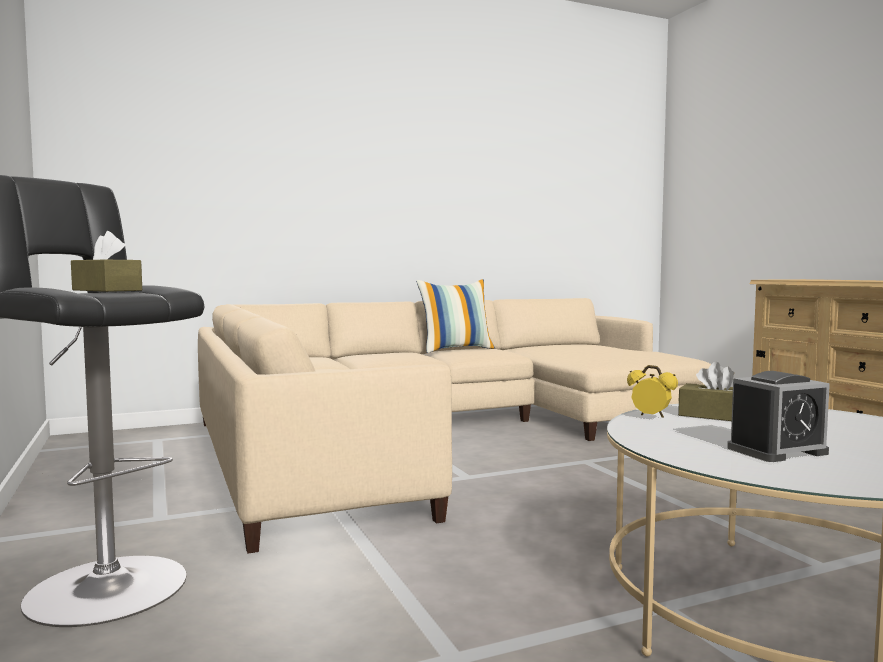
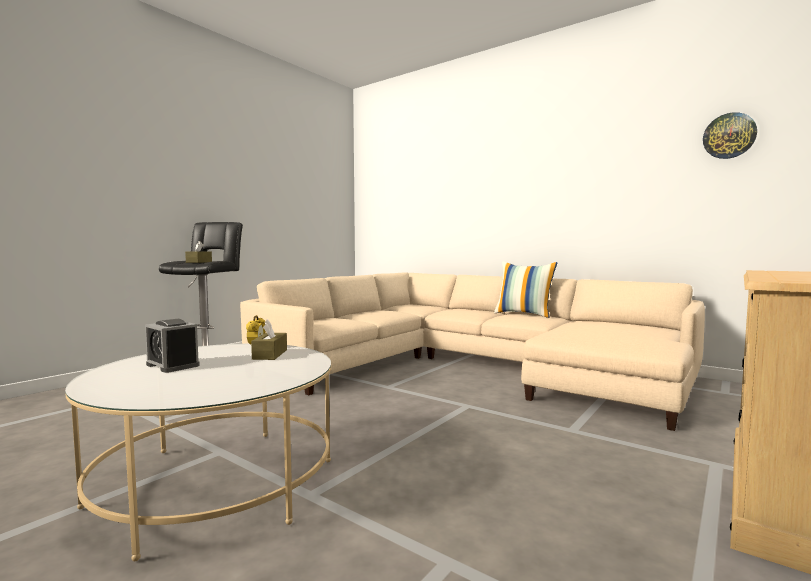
camera: 60 degrees right, 0 degrees up
none -> wall clock [703,112,757,159]

